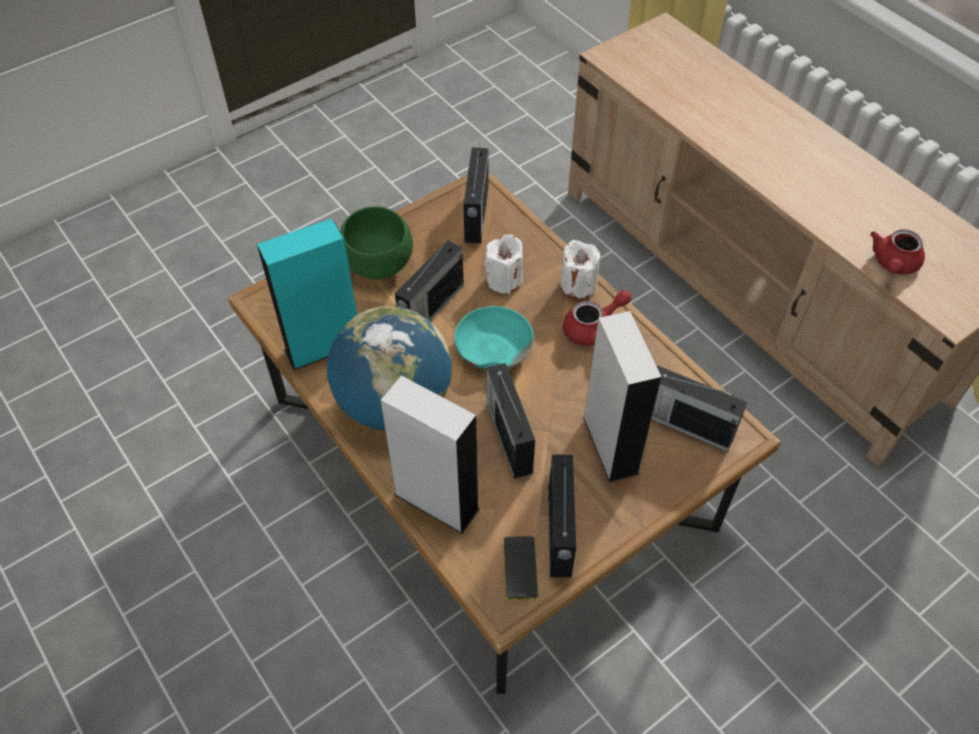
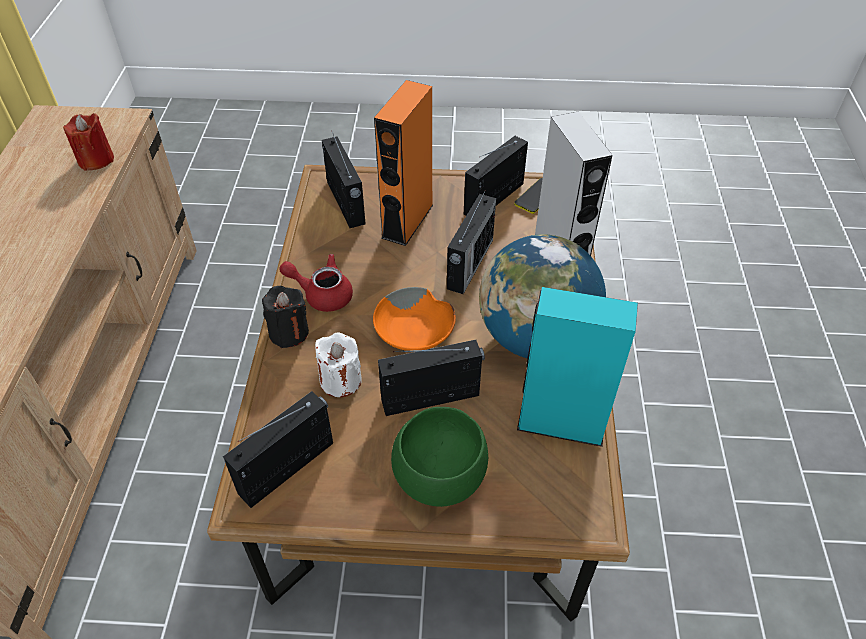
camera: 140 degrees left, 5 degrees down
turquoise bowl [454,306,534,369] -> orange bowl [373,287,456,351]
white candle [561,240,600,299] -> black candle [262,286,309,348]
grey speaker [583,311,662,482] -> orange speaker [374,80,433,246]
red teapot [870,229,925,275] -> red candle [63,113,114,171]

